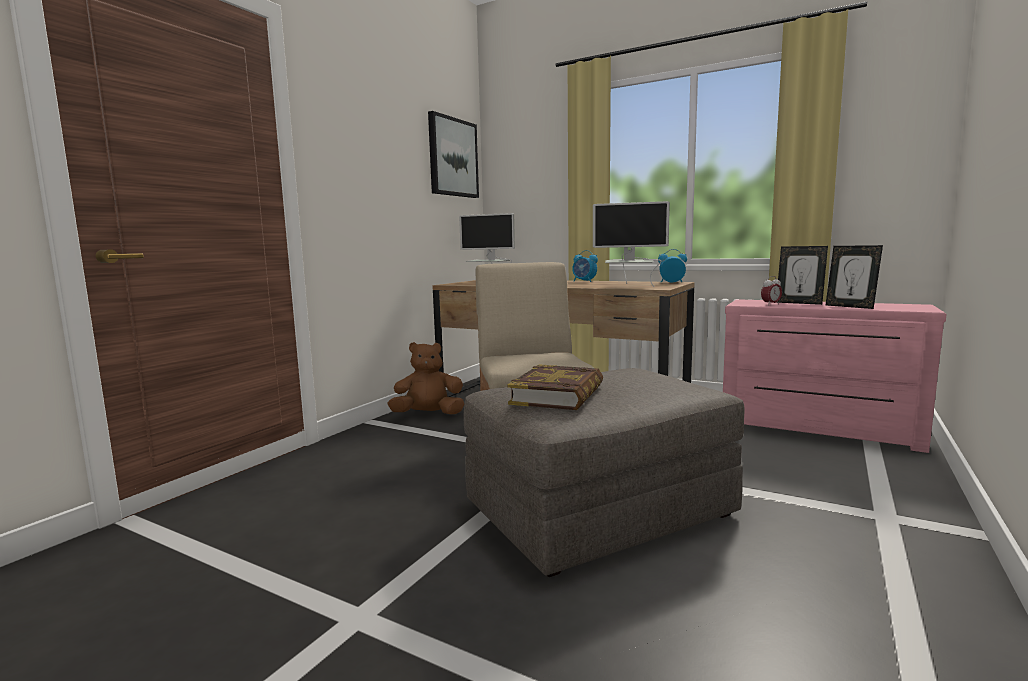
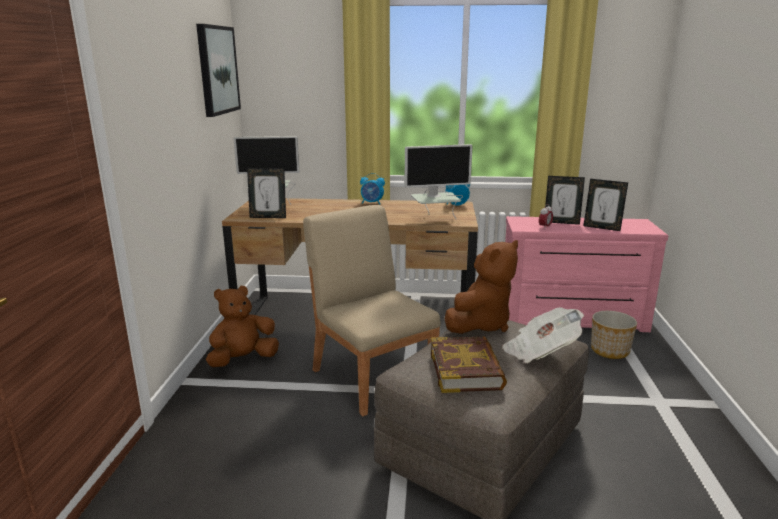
camera: 25 degrees left, 10 degrees up
none -> picture frame [247,168,286,218]
none -> brown plush toy [445,240,518,334]
none -> newspaper [502,307,584,363]
none -> planter [591,311,637,359]

